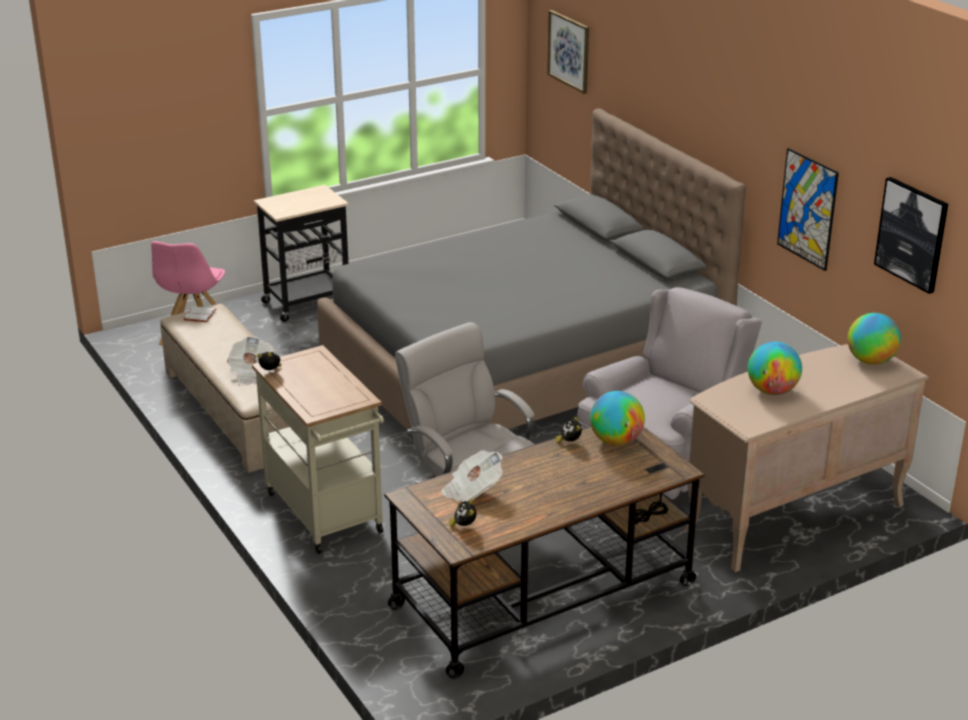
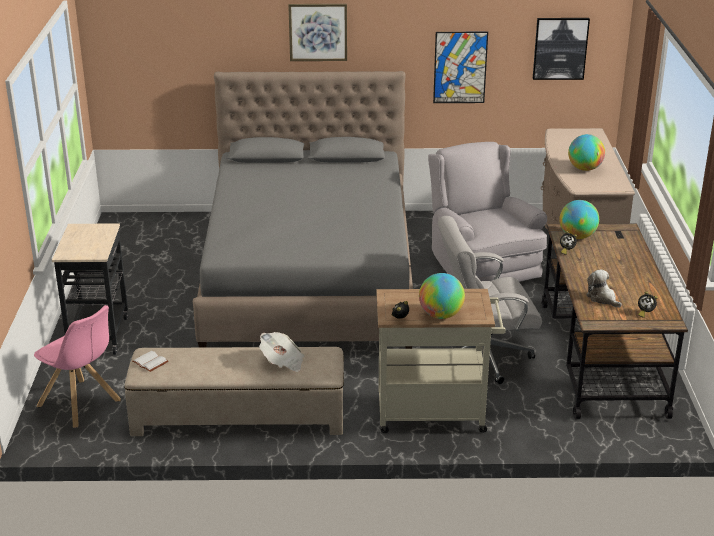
camera: 60 degrees left, 0 degrees up
newspaper [441,450,503,502] -> plush toy [586,270,622,308]
picture [547,10,589,94] -> picture moved to [288,4,347,61]
globe [847,313,901,365] -> globe moved to [419,273,465,319]

